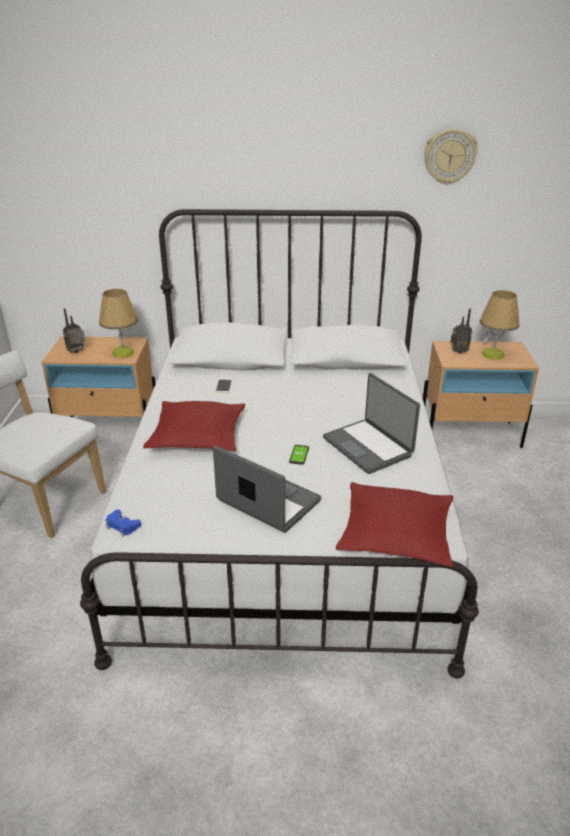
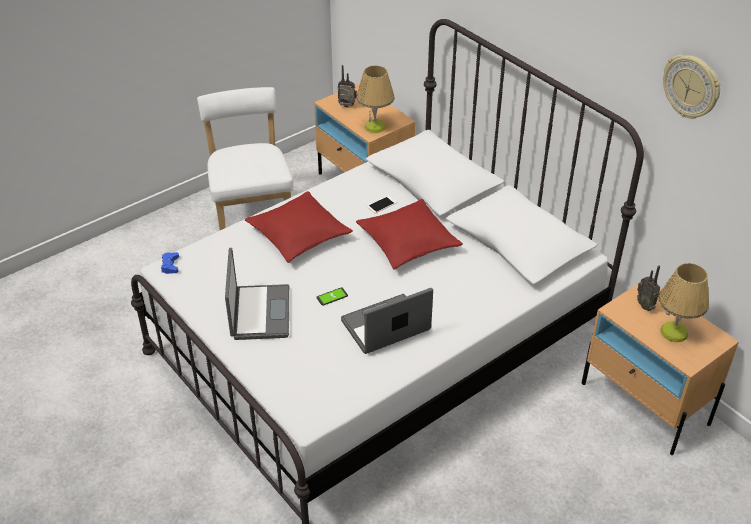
camera: 50 degrees right, 10 degrees up
laptop [323,373,420,474] -> laptop turned 45 degrees clockwise [341,288,433,354]
red pillow [336,482,453,567] -> red pillow moved to [356,199,463,270]

